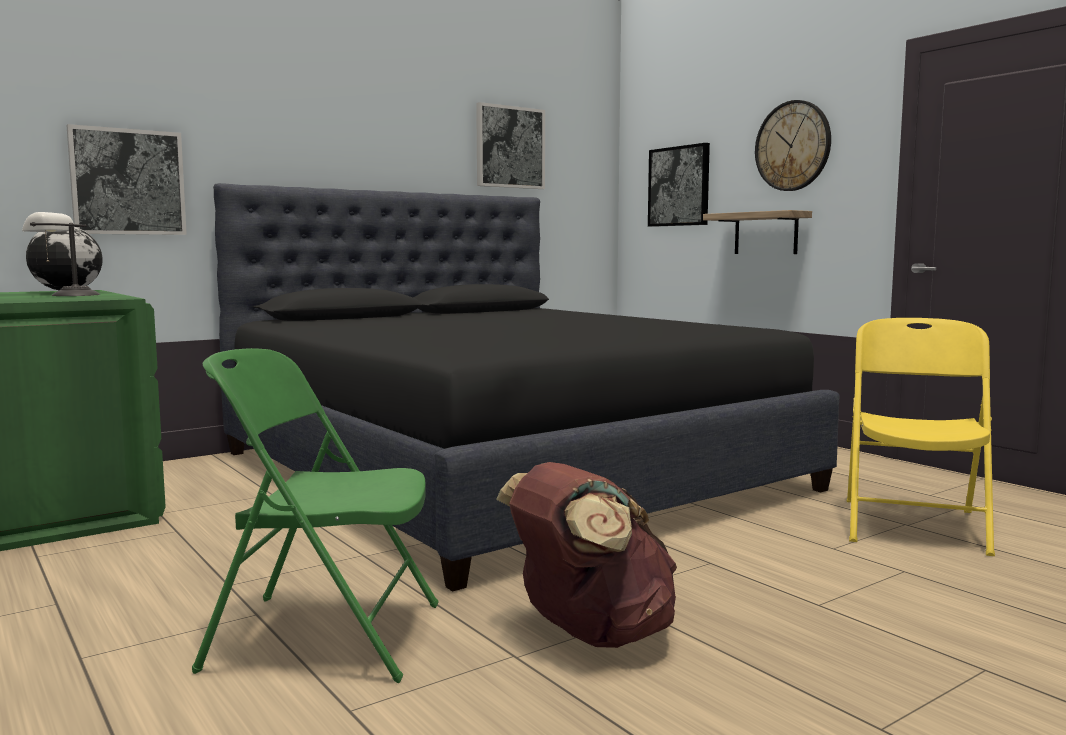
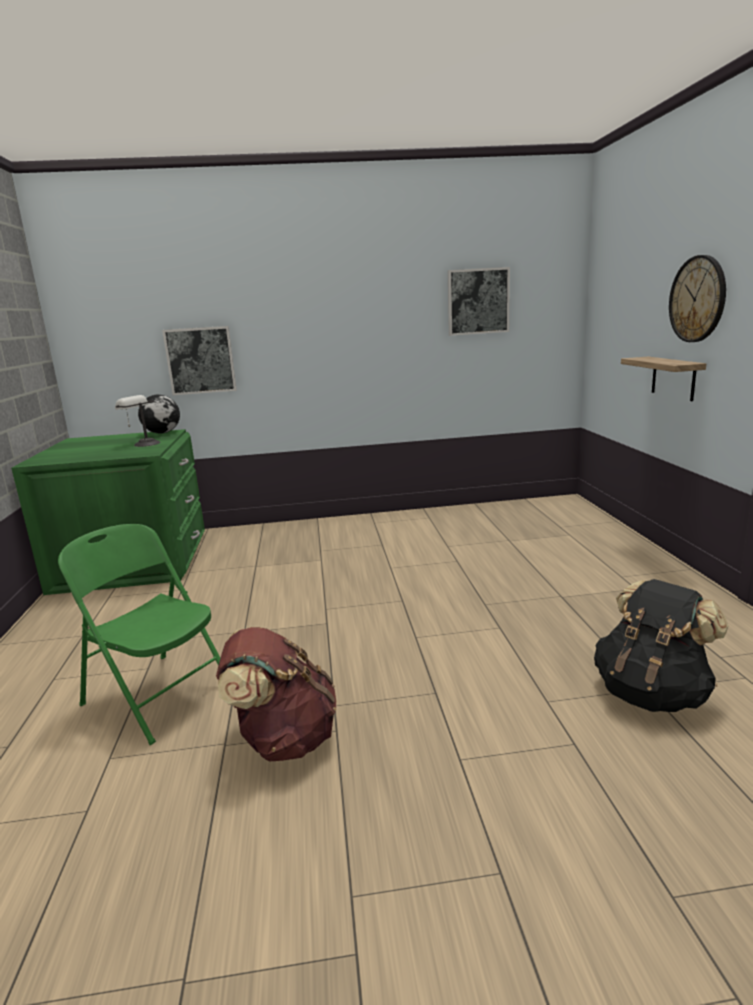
camera: 30 degrees right, 10 degrees up
black bed [213,183,840,592] -> none
picture [648,143,710,227] -> none
yellow chair [847,318,995,556] -> black backpack [594,579,728,712]

